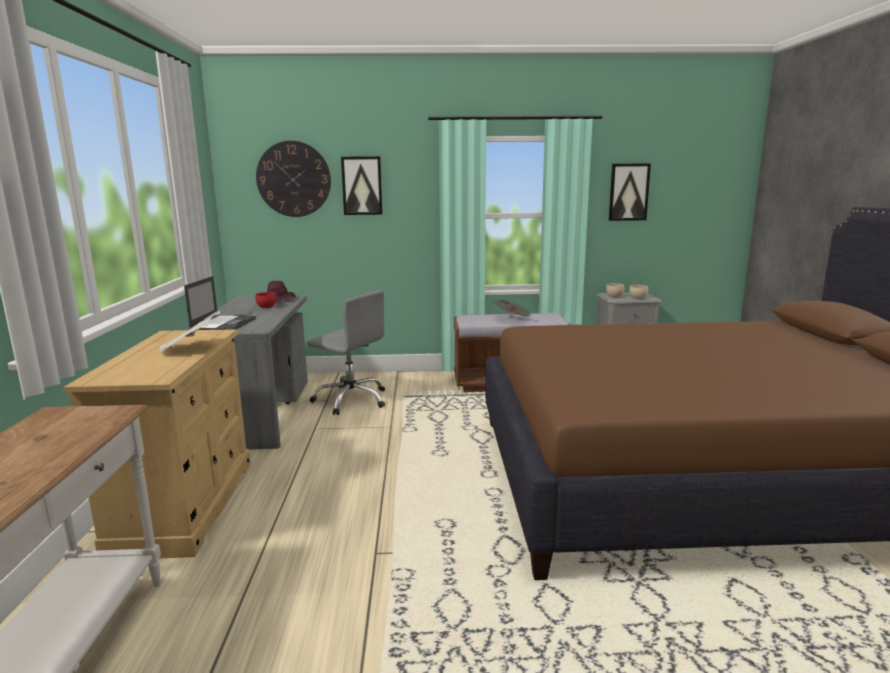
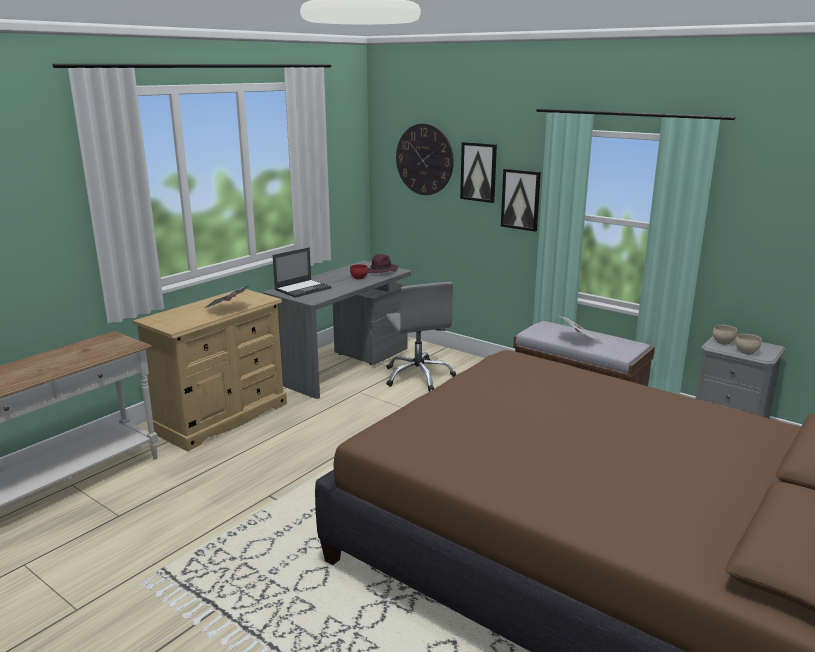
camera: 40 degrees right, 5 degrees up
picture [609,163,651,221] -> picture moved to [501,169,541,232]

